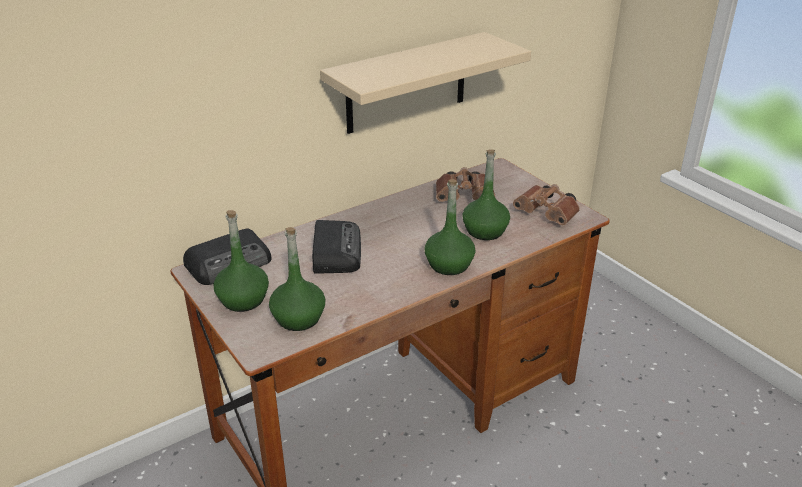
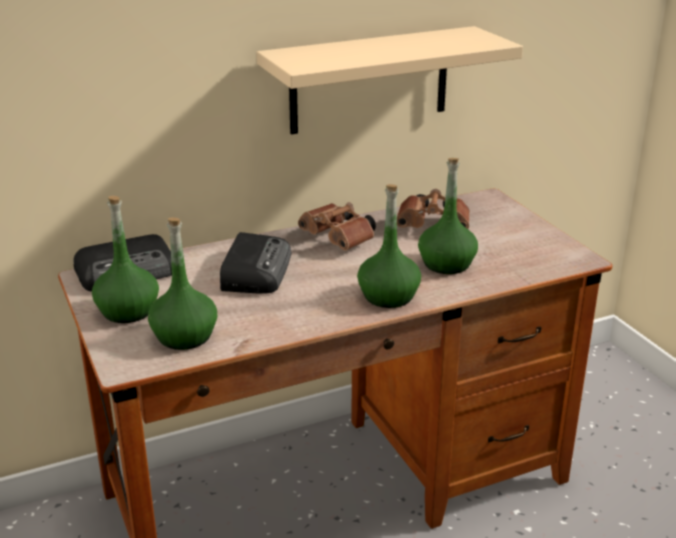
camera: 10 degrees right, 5 degrees down
brown binoculars [513,184,580,226] -> brown binoculars moved to [298,202,376,251]

